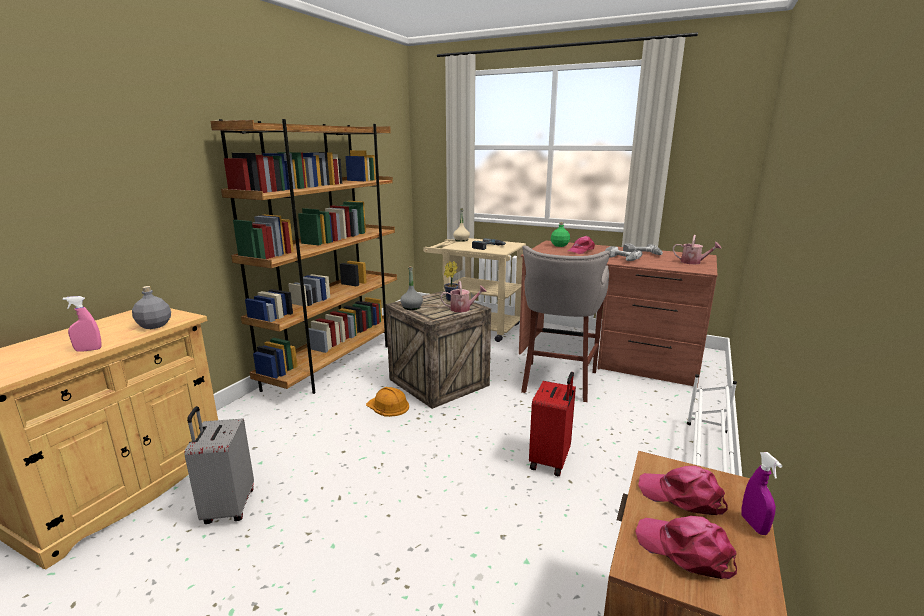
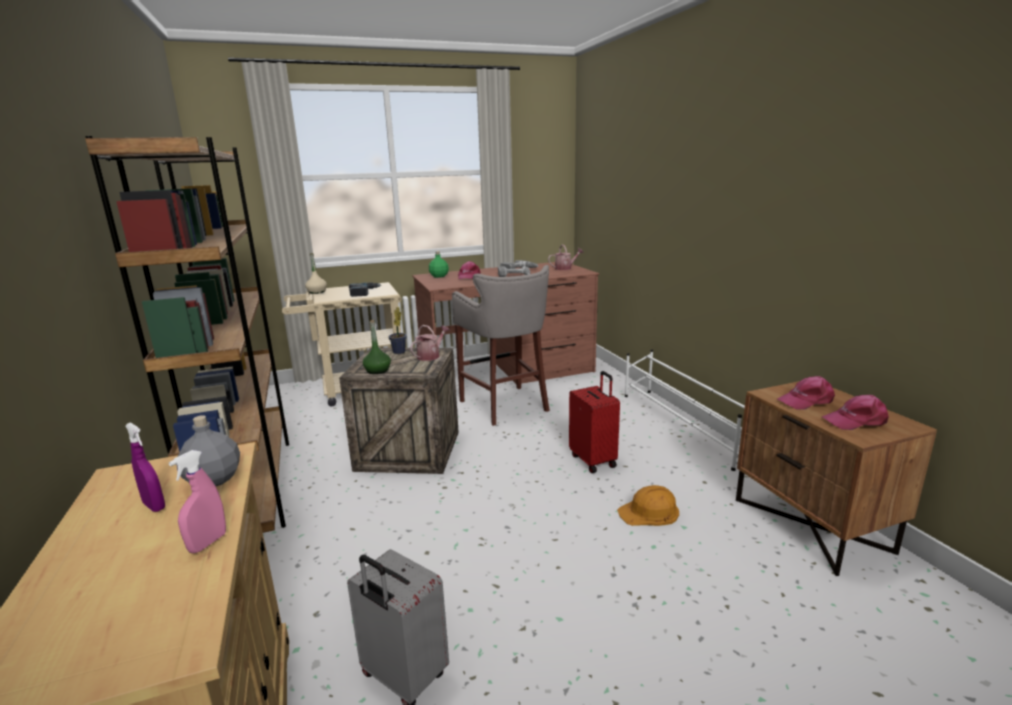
camera: 45 degrees left, 0 degrees up
orange hard hat [366,387,409,417] -> orange hard hat moved to [617,485,679,526]
grey bottle [400,266,423,310] -> green bottle [363,320,391,374]
purple spray bottle [741,452,782,535] -> purple spray bottle moved to [125,422,165,512]

